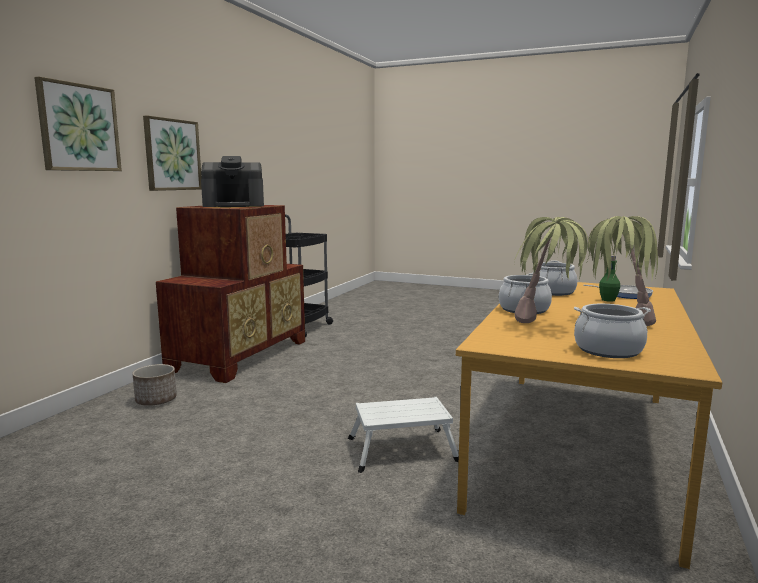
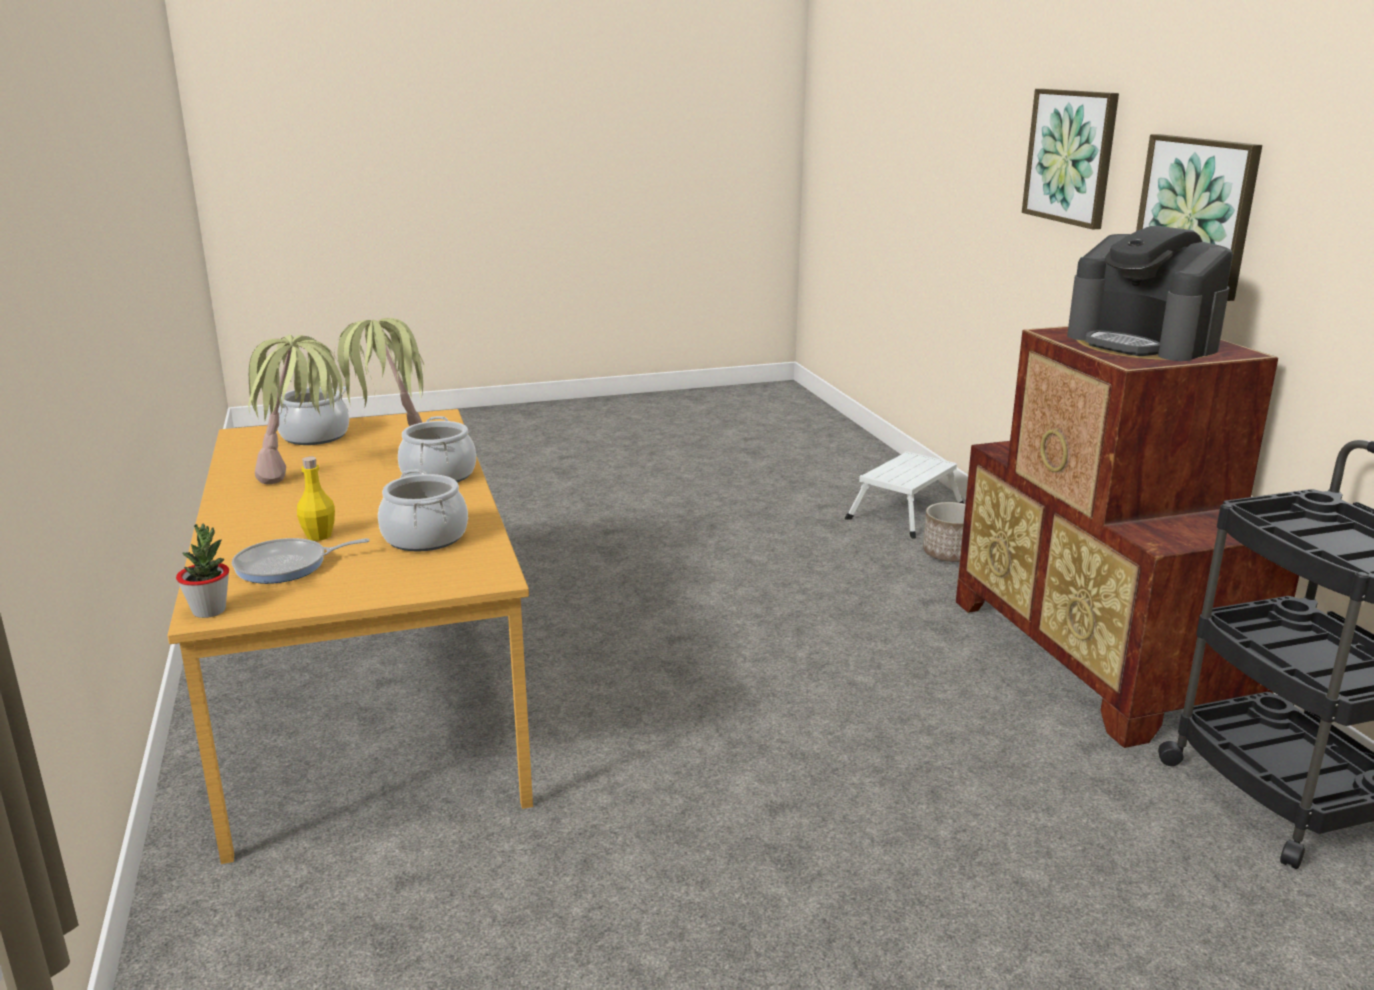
camera: 140 degrees right, 10 degrees up
coffee machine [201,156,264,207] -> coffee machine turned 75 degrees counterclockwise [1067,226,1233,361]
white step ladder [348,397,459,473] -> white step ladder moved to [845,451,964,539]
green bottle [599,255,620,302] -> yellow bottle [297,457,335,541]
none -> potted plant [176,524,229,618]

